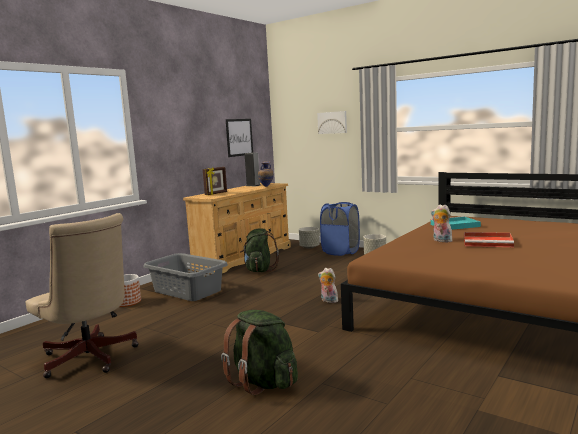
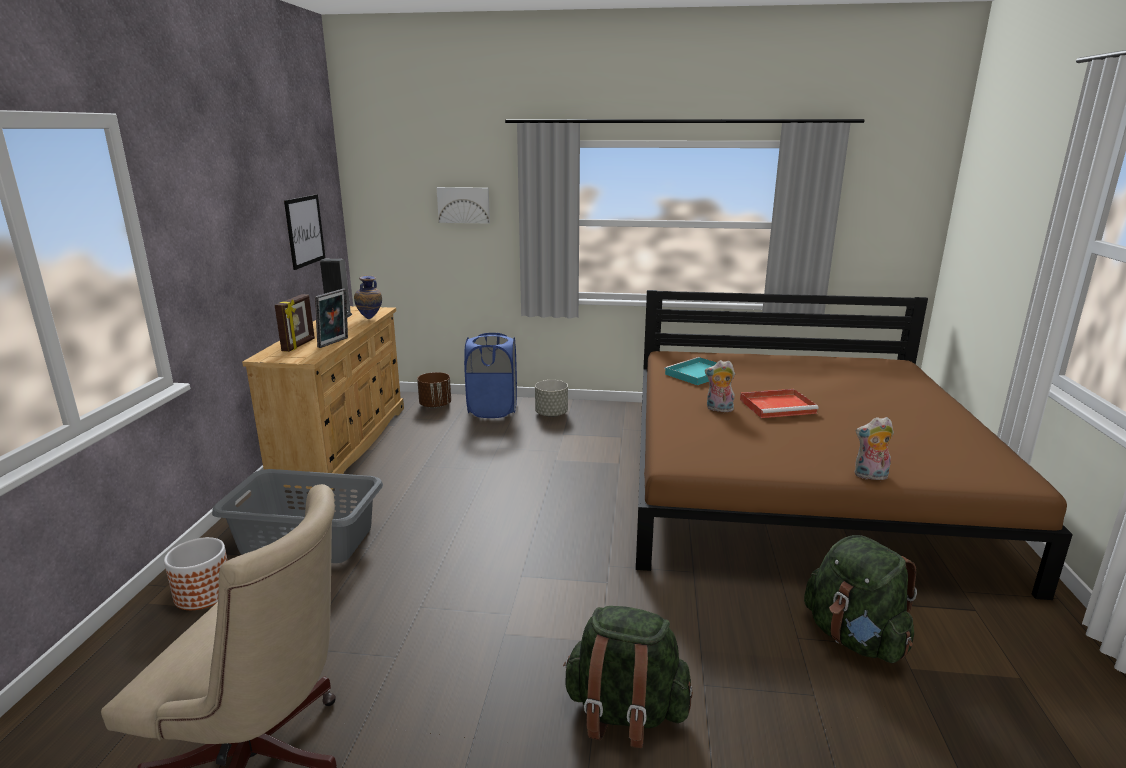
camera: 30 degrees left, 10 degrees up
green backpack [240,228,279,272] -> green backpack moved to [804,535,917,663]
grey planter [299,227,320,249] -> brown planter [417,372,451,408]
plush toy [318,268,338,303] -> plush toy moved to [854,417,894,480]
none -> picture frame [315,288,348,348]

